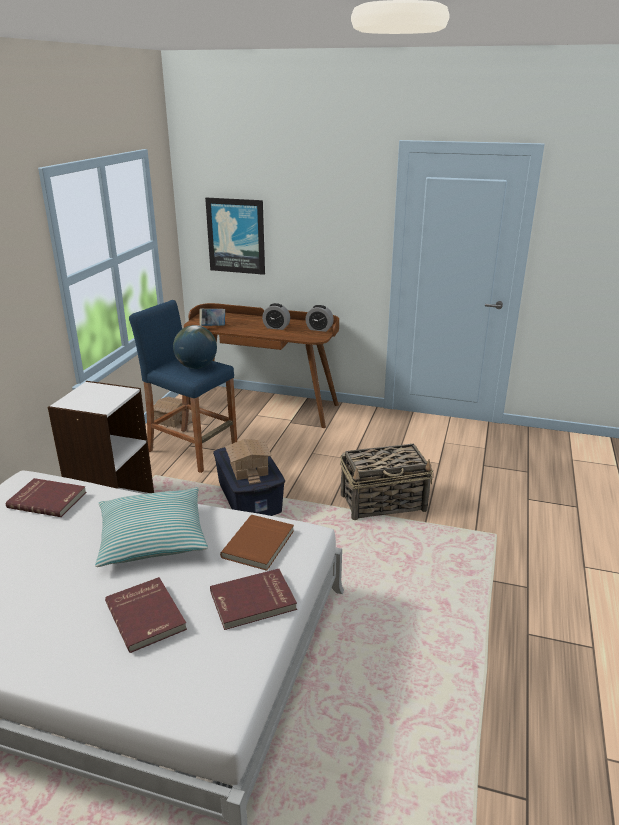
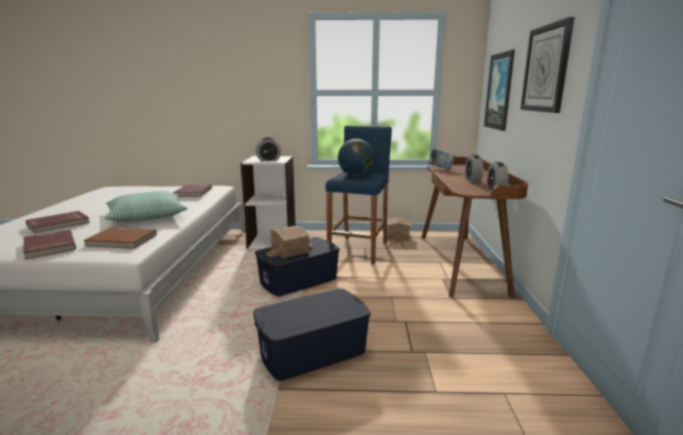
camera: 75 degrees right, 10 degrees down
basket [340,444,433,520] -> blue storage box [253,289,371,381]
none -> alarm clock [256,137,281,161]
none -> wall clock [520,17,574,113]

